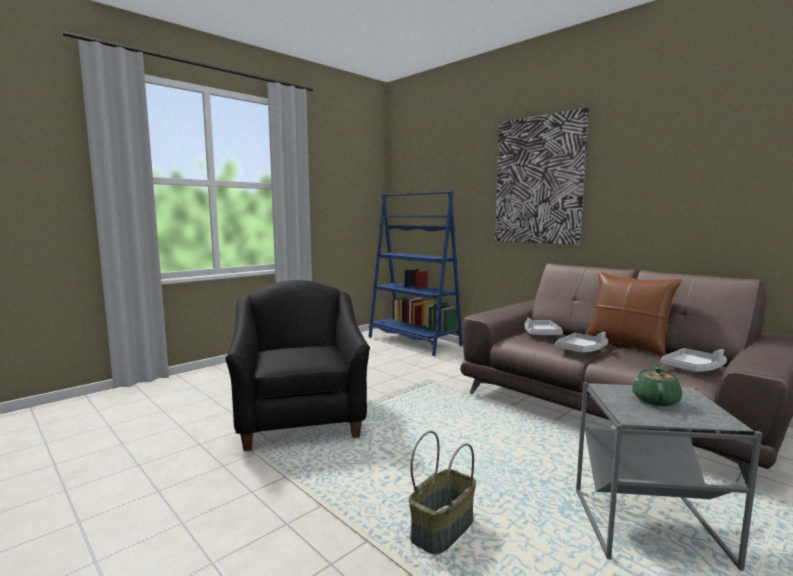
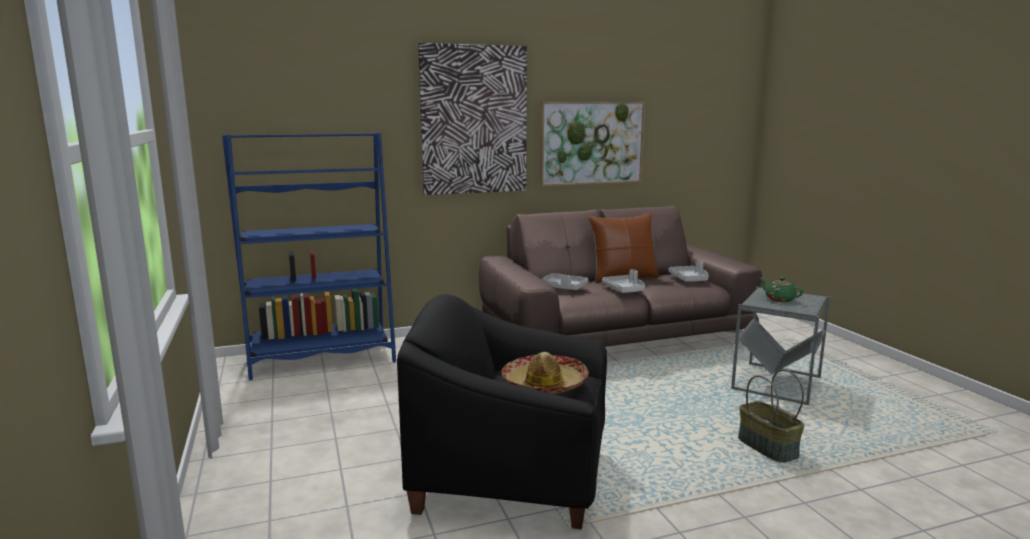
camera: 65 degrees left, 5 degrees up
none -> hat [501,352,589,394]
none -> picture [540,102,645,186]

